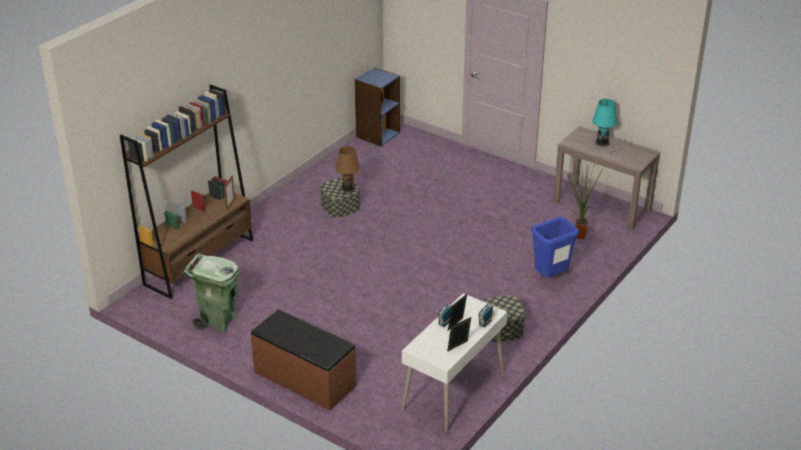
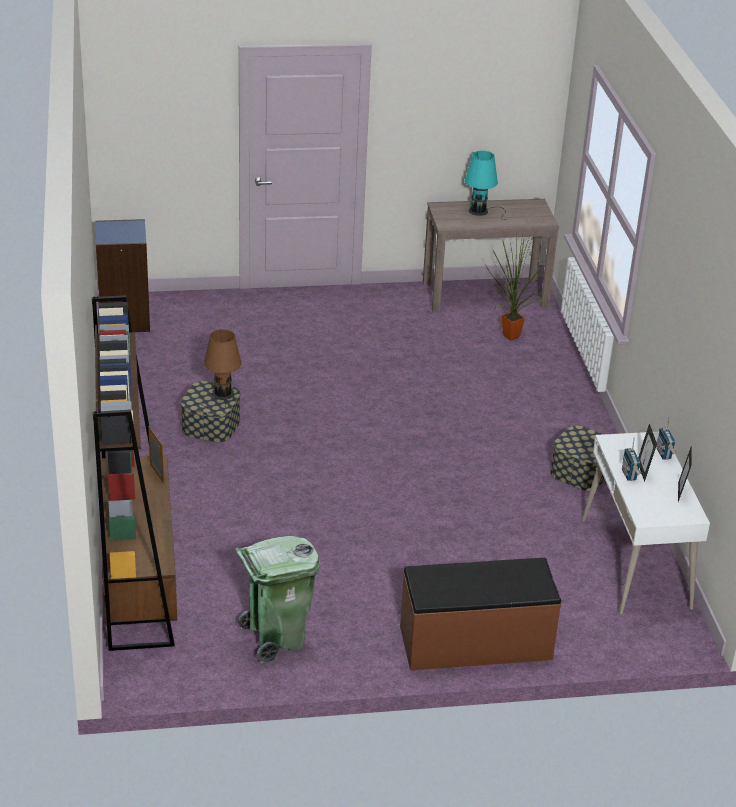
camera: 45 degrees left, 0 degrees up
blue trash can [531,217,579,277] -> none

